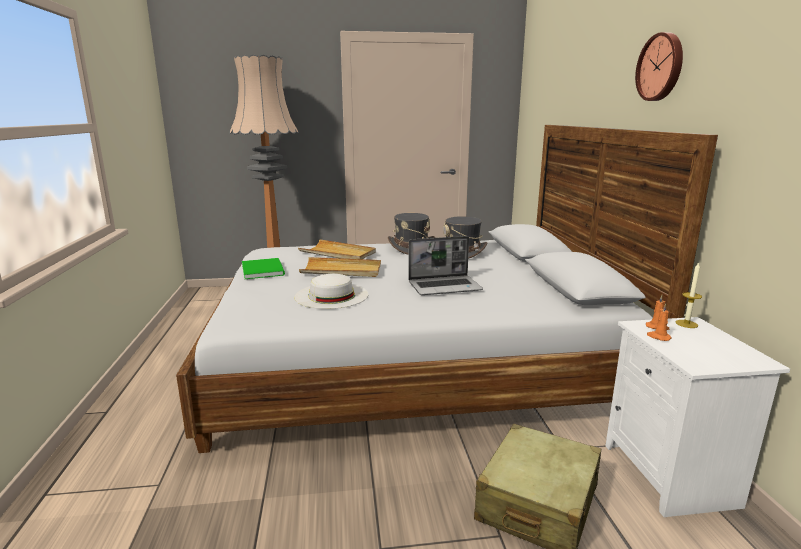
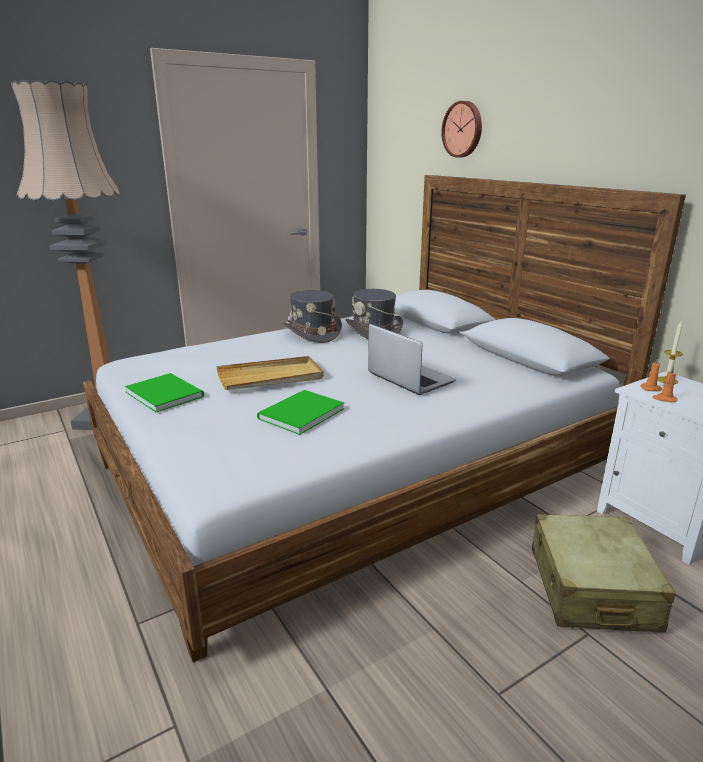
camera: 25 degrees left, 5 degrees up
white hat [294,274,368,309] -> green book [257,390,344,435]
beige tray [298,239,376,259] -> none
laptop [408,236,483,295] -> laptop turned 90 degrees counterclockwise [368,324,456,395]
wall clock [635,32,683,101] -> wall clock moved to [441,101,482,157]

